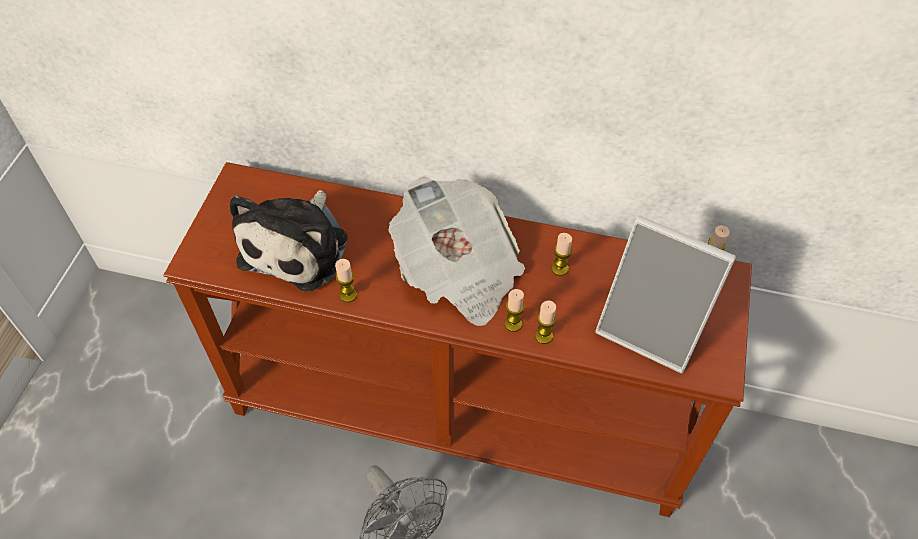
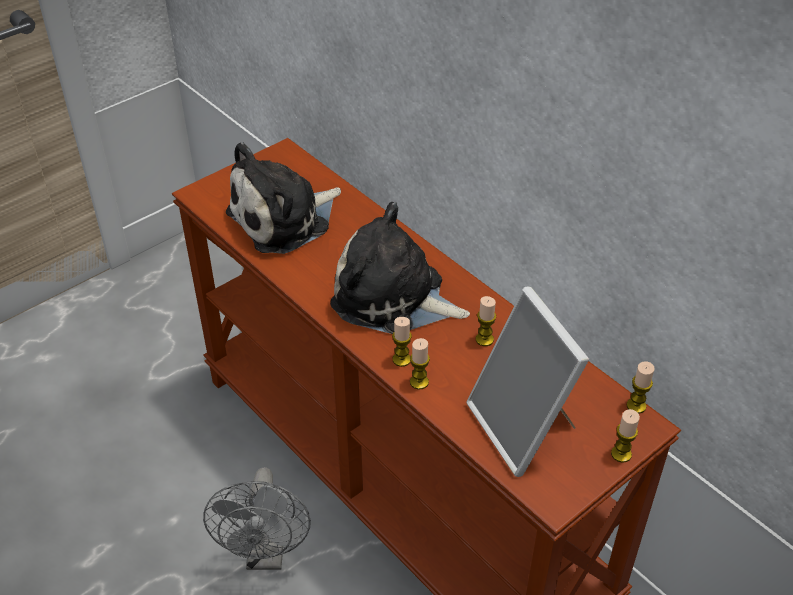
camera: 35 degrees right, 10 degrees down
candle [335,259,357,302] -> candle moved to [611,409,640,463]
newspaper [389,177,525,326] -> plush toy [330,202,470,334]

